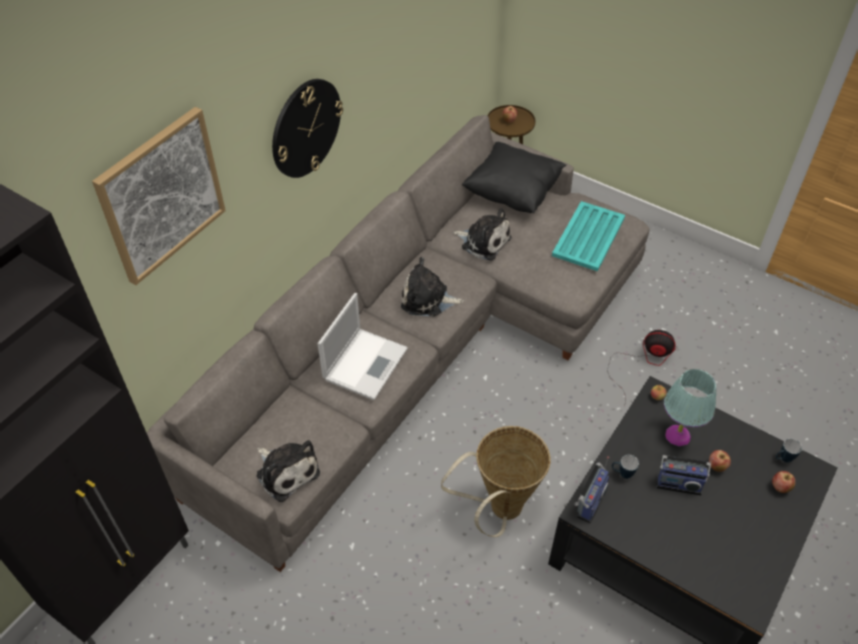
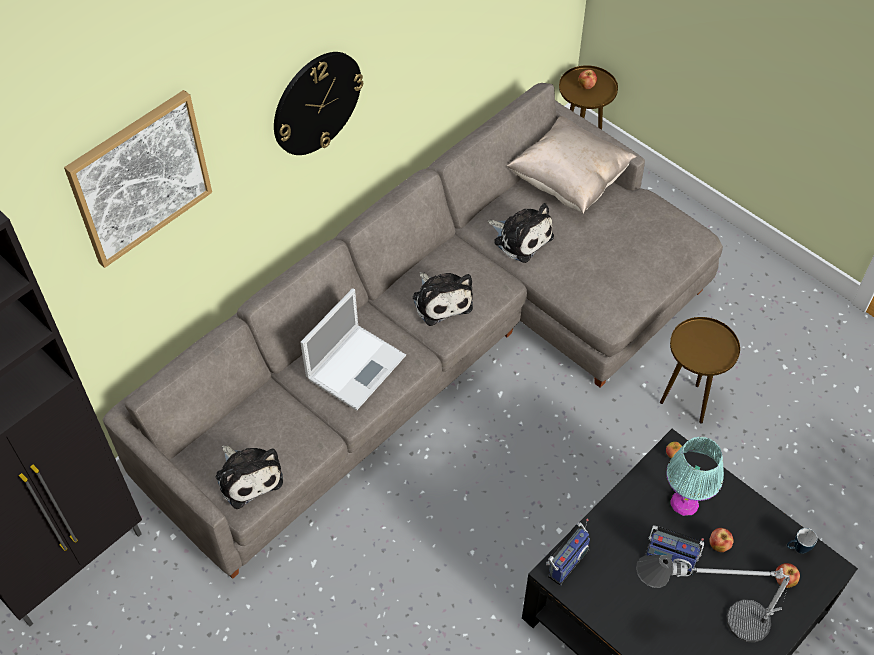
camera: 10 degrees right, 5 degrees up
plush toy [401,257,464,317] -> plush toy turned 135 degrees counterclockwise [413,272,473,326]
basket [441,426,550,537] -> none
black pillow [461,142,566,213] -> beige pillow [507,116,637,213]
turquoise tray [552,201,625,271] -> none
fan [607,330,676,406] -> brown side table [660,317,740,424]
mug [612,455,639,479] -> none
none -> table lamp [636,555,790,643]

